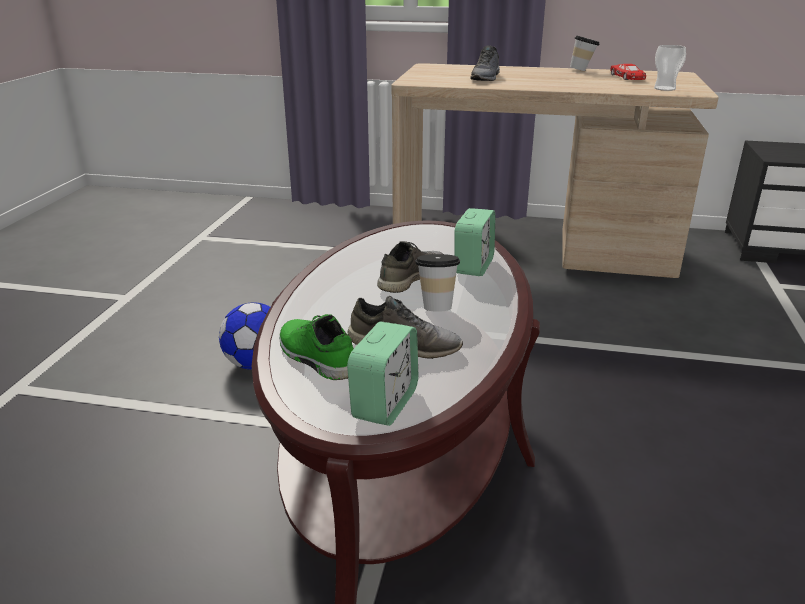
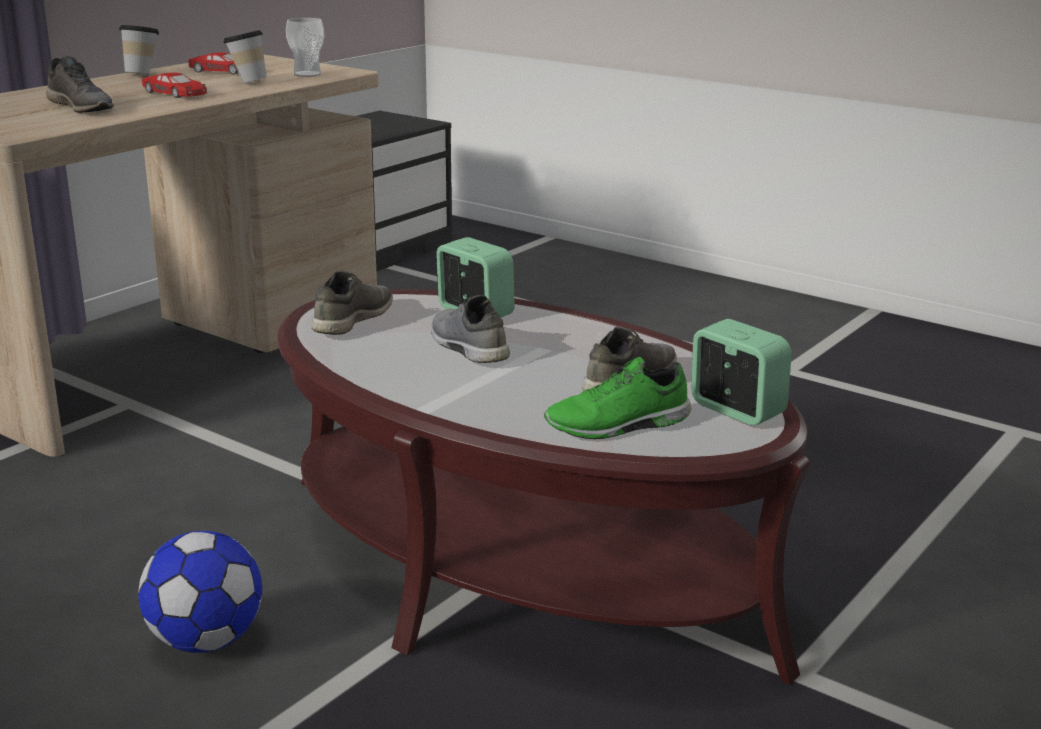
camera: 65 degrees left, 5 degrees down
cup [415,254,460,312] -> cup moved to [223,30,267,83]
none -> red toy car [142,72,207,98]
none -> grey shoe [311,271,393,335]

